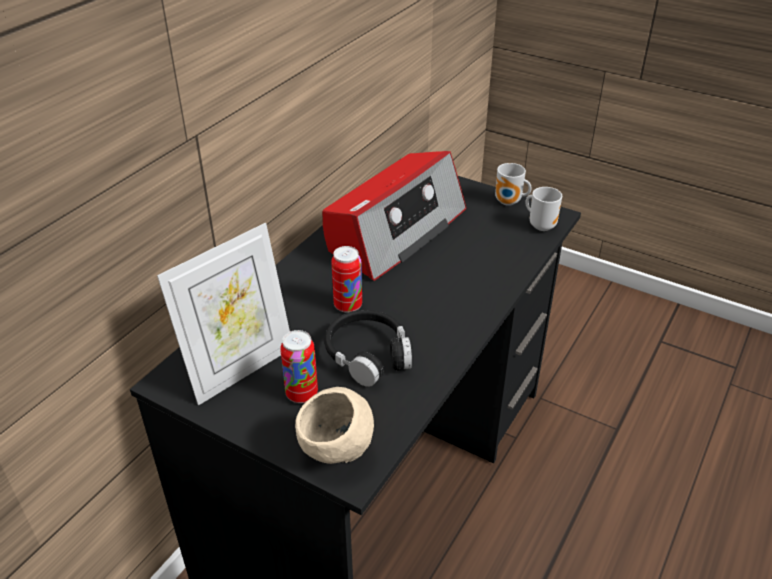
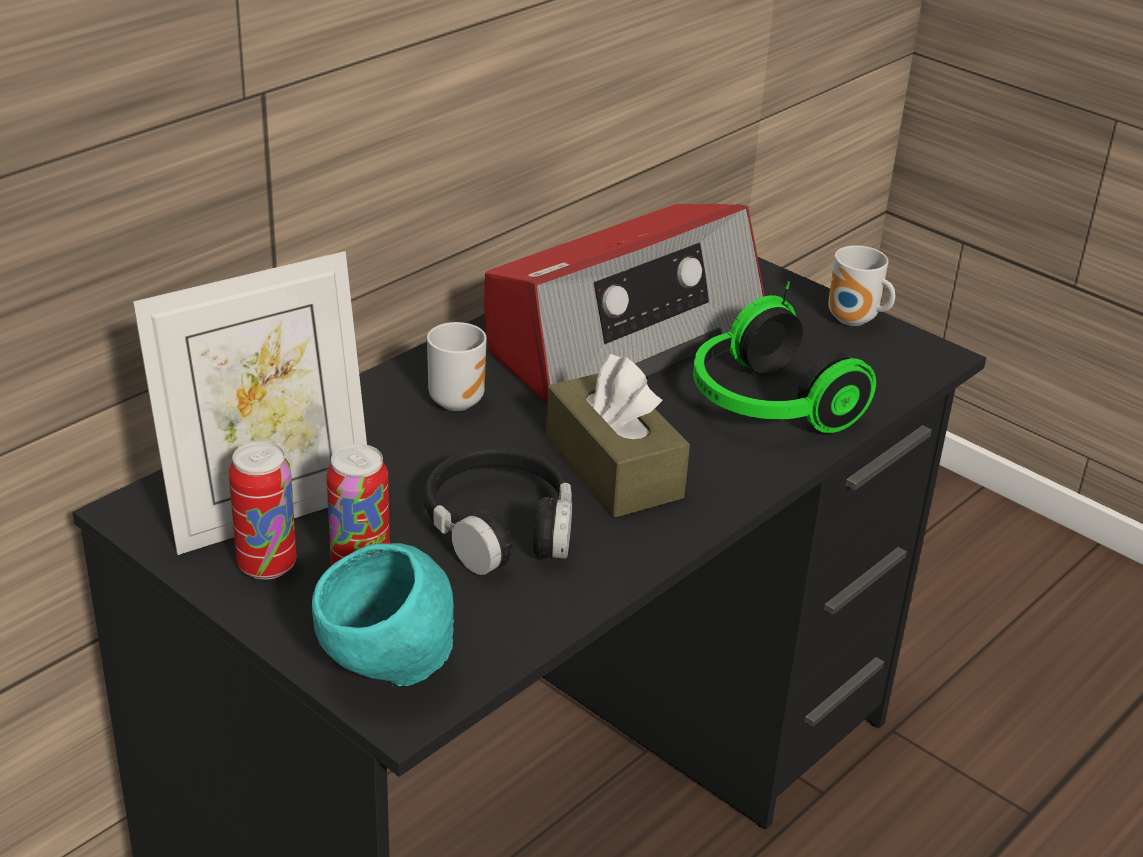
camera: 10 degrees right, 5 degrees down
beige bowl [295,387,374,464] -> turquoise bowl [312,543,454,686]
can [331,246,362,313] -> can moved to [229,441,296,580]
mug [525,187,562,231] -> mug moved to [427,322,487,411]
none -> brown tissue box [546,354,690,518]
none -> headphones [693,281,876,433]

